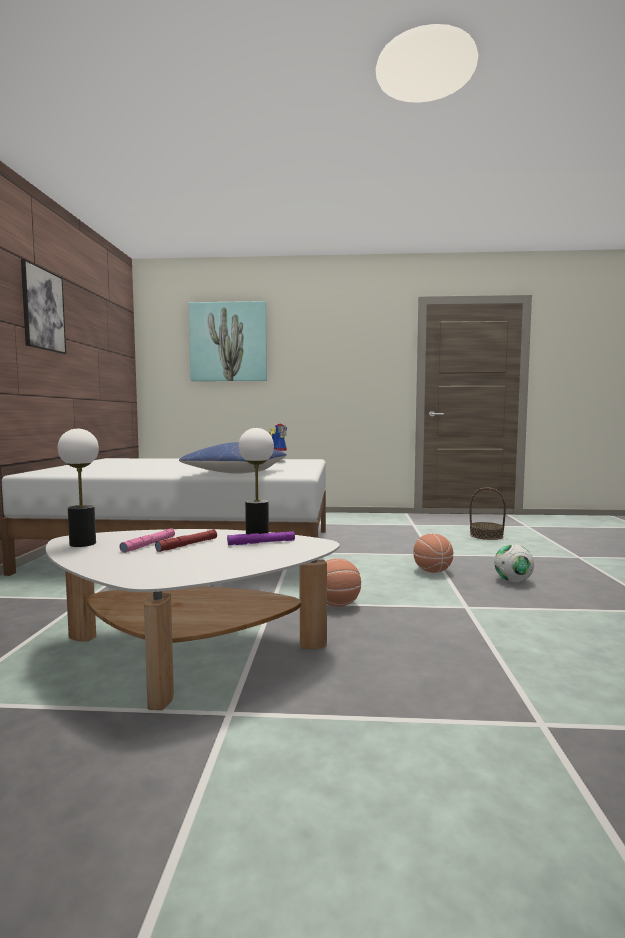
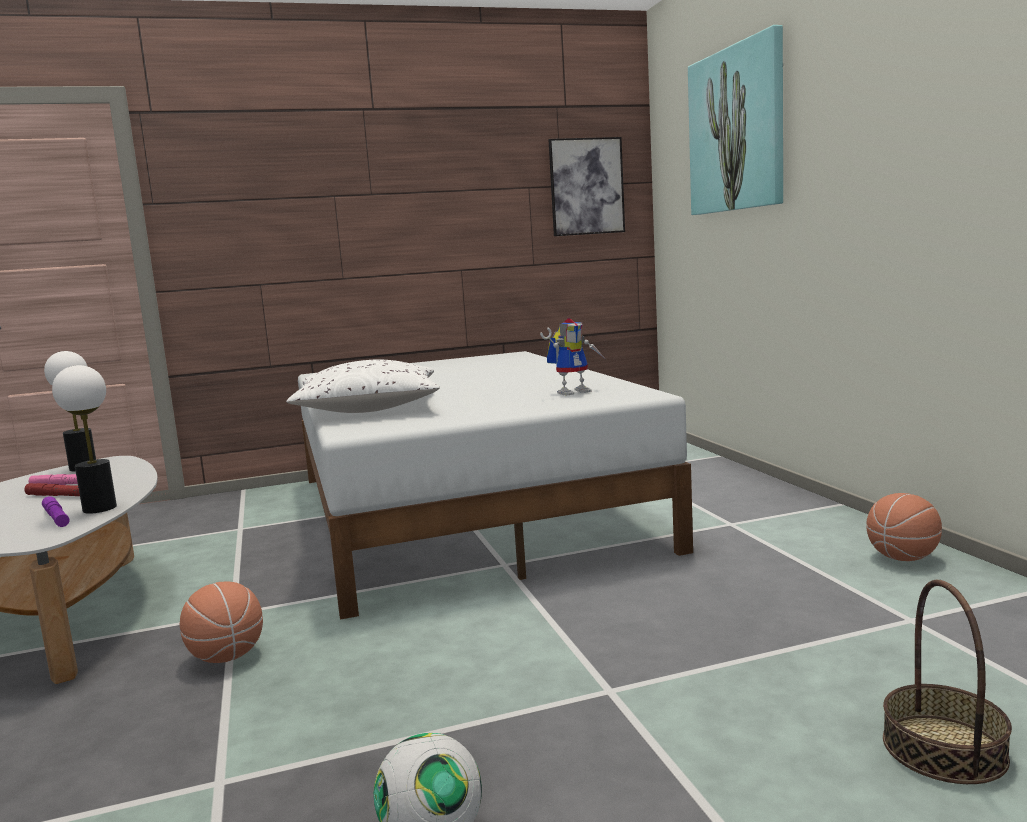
camera: 70 degrees right, 5 degrees up
picture [21,259,66,354] -> picture moved to [548,137,625,236]
blue pillow [179,442,287,474] -> white pillow [286,359,440,413]
basketball [413,534,453,573] -> basketball moved to [866,493,942,561]

